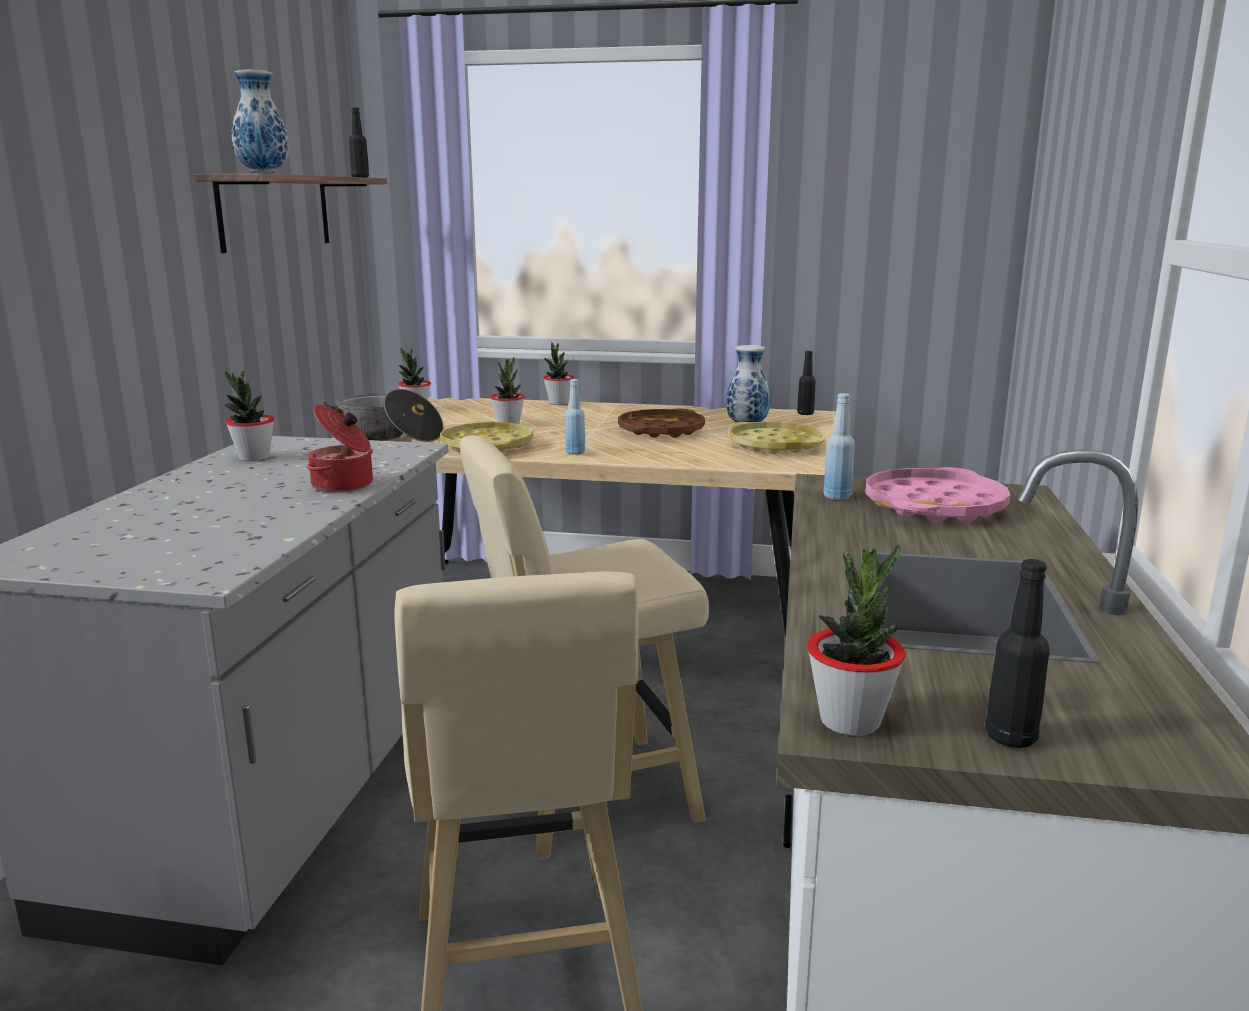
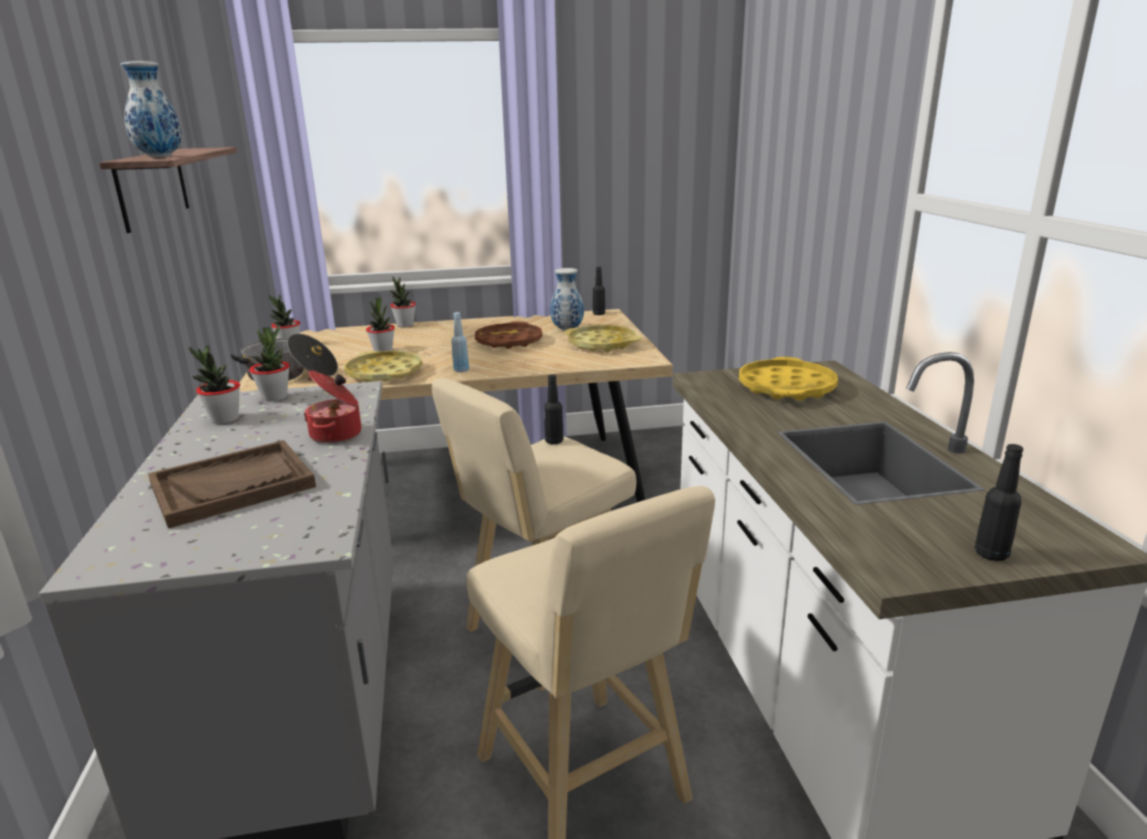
camera: 20 degrees left, 5 degrees up
black bottle [349,107,369,178] -> black bottle moved to [544,374,564,444]
potted plant [807,544,906,736] -> potted plant moved to [249,324,289,401]
blue bottle [823,393,855,500] -> none
pink tray [865,467,1010,523] -> yellow tray [739,357,838,400]
none -> brown tray [148,440,316,529]

